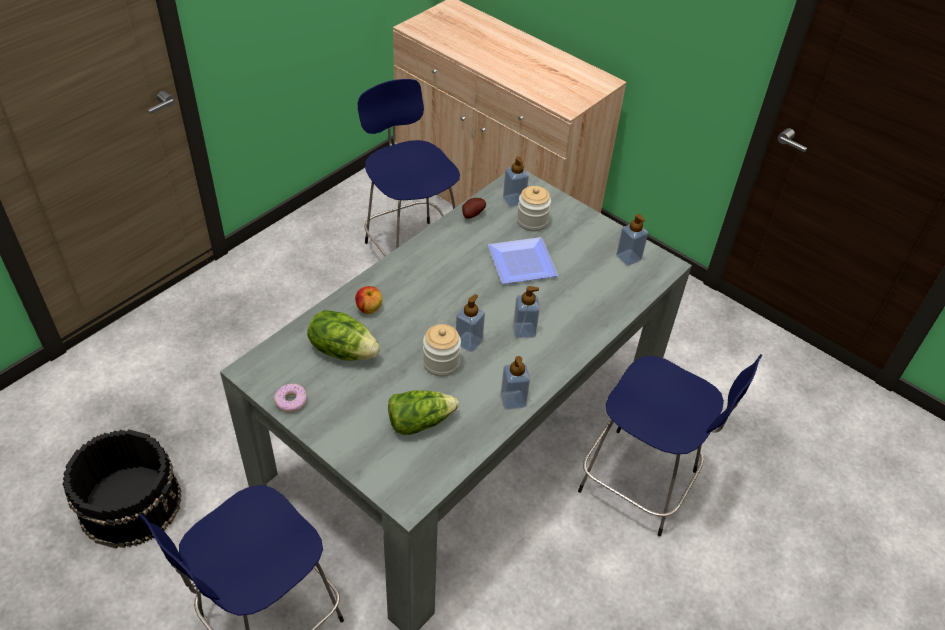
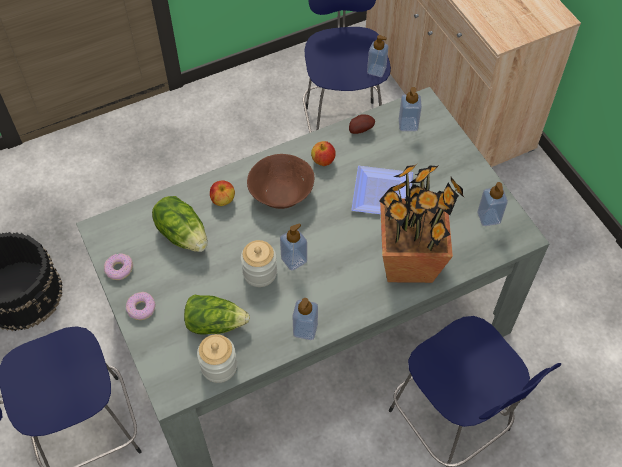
camera: 25 degrees right, 10 degrees up
soap dispenser [513,286,540,338] -> soap dispenser moved to [367,35,388,77]
jar [517,186,551,232] -> jar moved to [197,334,237,383]
none -> donut [126,292,156,320]
none -> brown bowl [247,154,315,209]
none -> apple [311,141,336,166]
none -> potted plant [379,164,464,283]

